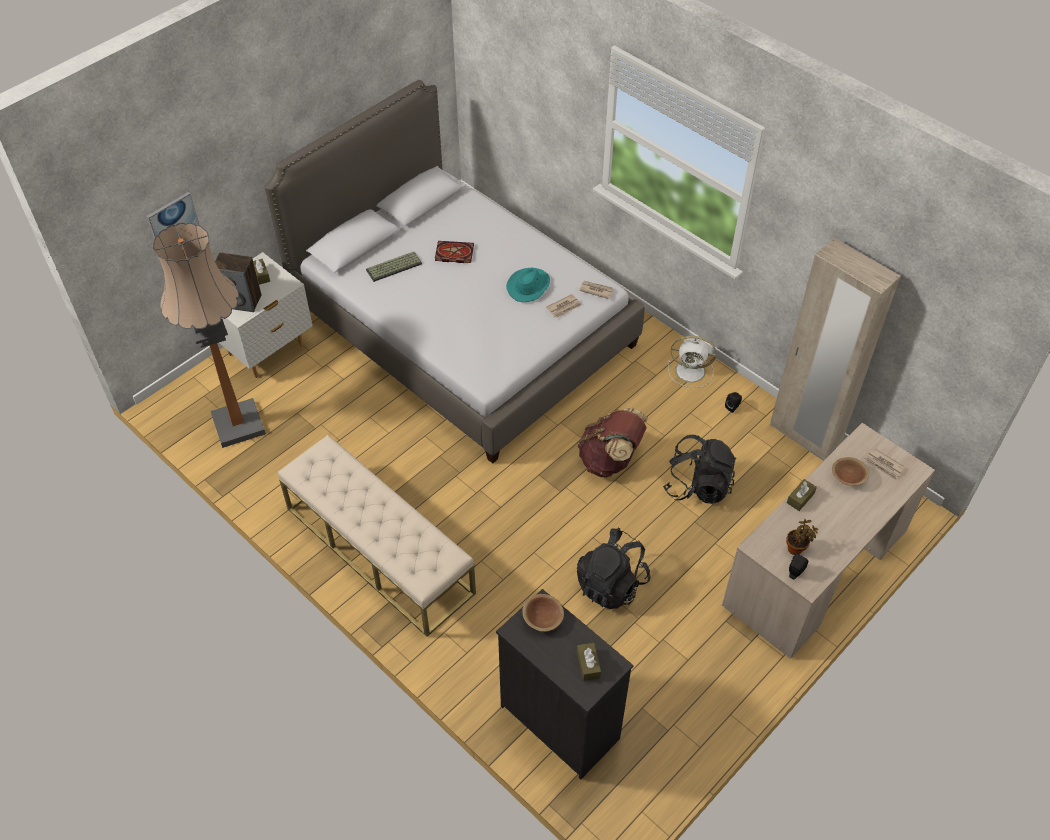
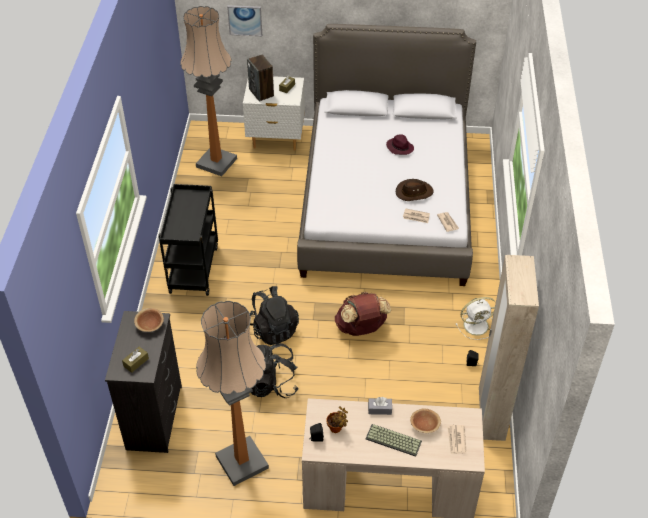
camera: 50 degrees right, 5 degrees down
beige bench [278,435,476,637] -> black cart [158,184,218,296]
keyboard [366,251,422,282] -> keyboard moved to [365,424,422,457]
book [435,241,474,263] -> purple hat [386,134,414,155]
turquoise hat [506,268,550,302] -> brown hat [396,179,434,201]
black backpack [663,435,736,504] -> black backpack moved to [250,286,299,345]
white fan [668,336,717,388] -> white fan turned 75 degrees counterclockwise [456,297,496,340]
brown tissue box [787,479,817,511] -> grey tissue box [368,397,392,415]
none -> floor lamp [196,301,269,486]

